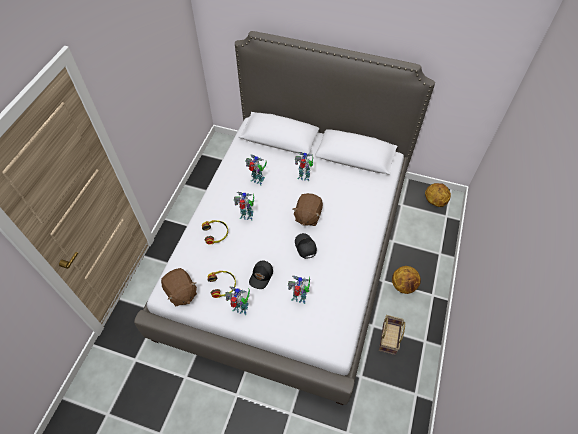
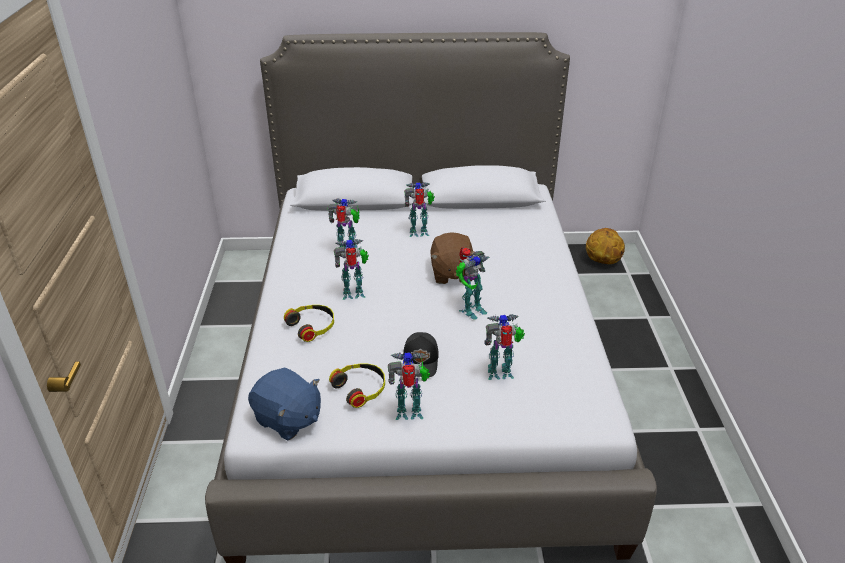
camera: 20 degrees left, 20 degrees down
brown plush toy [161,268,197,306] -> blue plush toy [248,367,321,441]
black cap [295,233,317,259] -> toy robot [456,247,489,320]
basket [379,315,405,355] -> none
basketball [392,266,421,294] -> none

